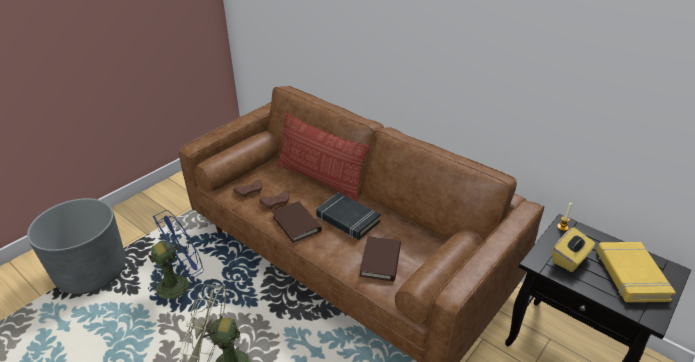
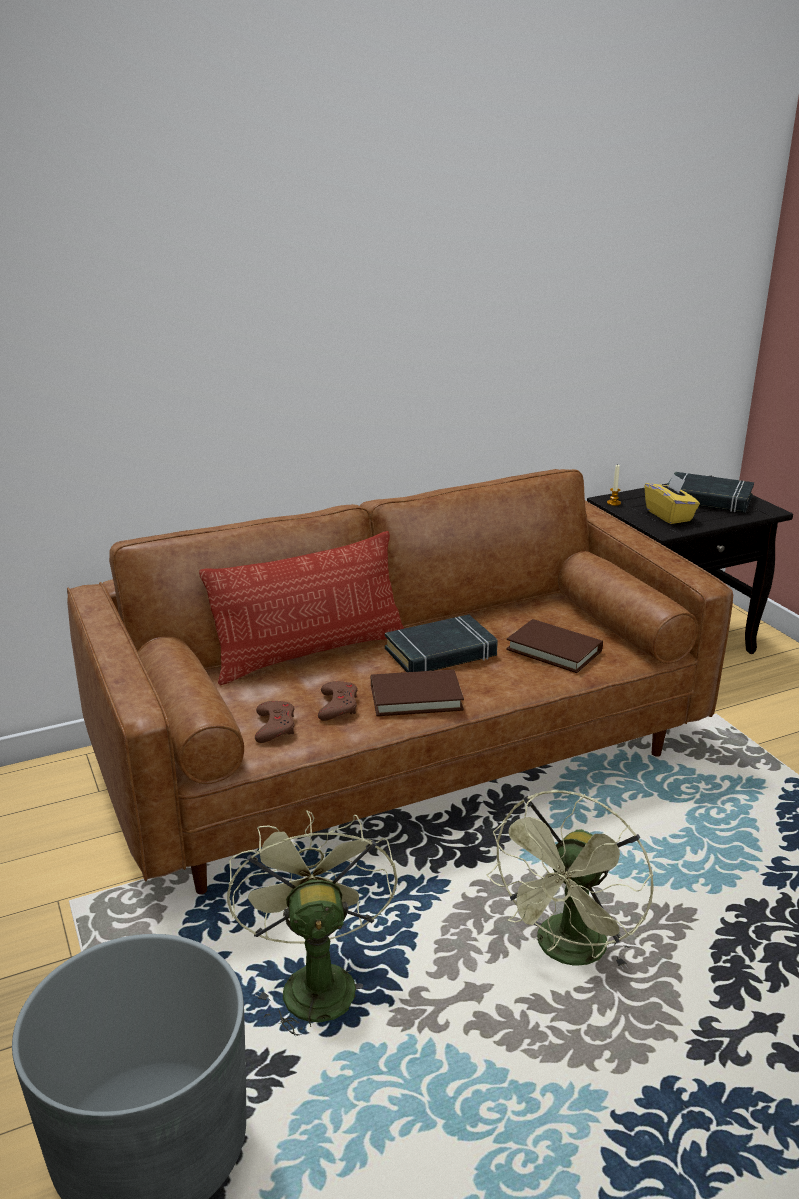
camera: 65 degrees left, 10 degrees down
blue fan [148,210,204,299] -> green fan [227,810,398,1036]
yellow book [596,242,676,302] -> black book [667,472,754,513]

